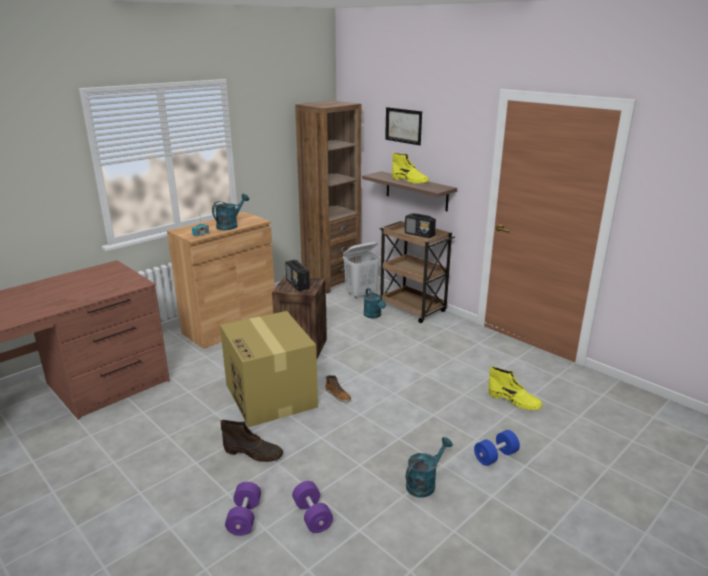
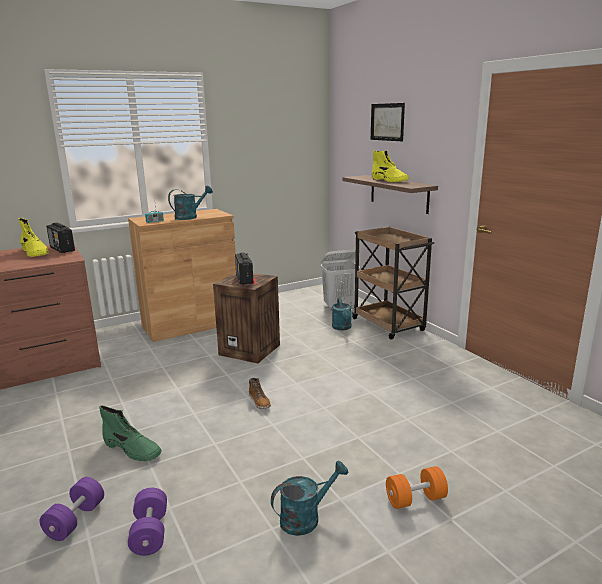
camera: 15 degrees right, 5 degrees down
cardboard box [220,311,318,427] -> none
brown boot [221,420,283,462] -> green boot [99,406,162,461]
brown bookcase [295,101,361,294] -> none
radio [405,213,436,238] -> radio moved to [46,223,75,253]
blue dumbbell [474,430,520,466] -> orange dumbbell [386,466,448,509]
yellow boot [488,366,542,410] -> yellow boot moved to [19,218,49,257]

